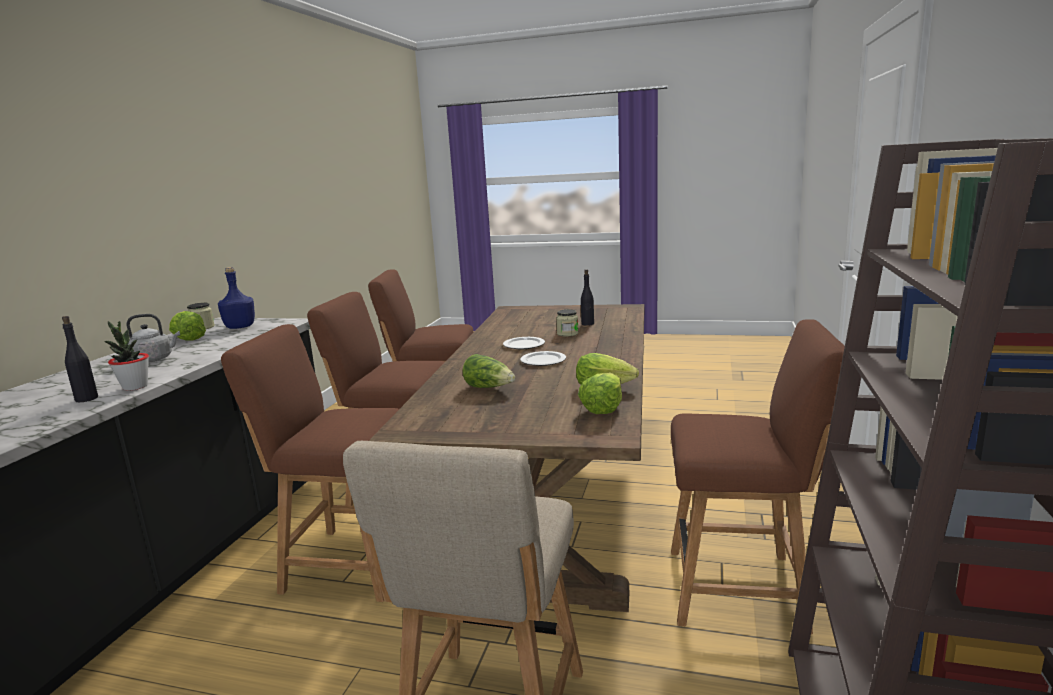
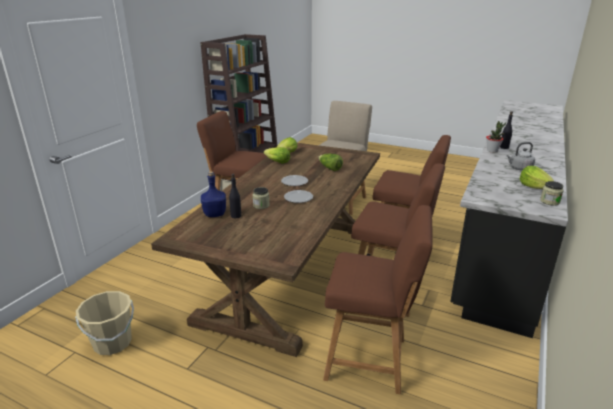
camera: 170 degrees left, 10 degrees up
blue bottle [218,267,255,329] -> blue bottle moved to [201,171,226,217]
none -> beige bucket [75,291,134,355]

